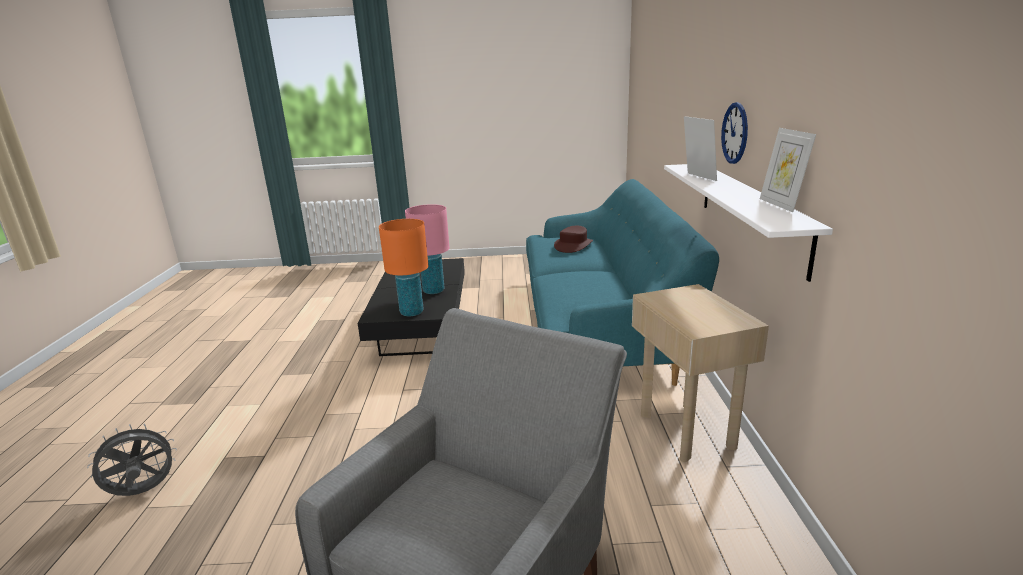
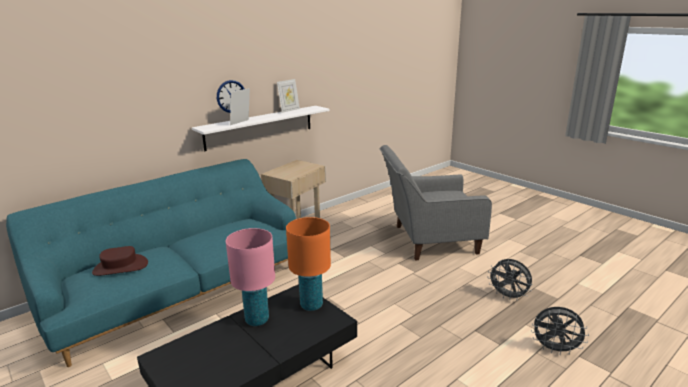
camera: 130 degrees left, 0 degrees up
none -> grey fan [487,259,532,300]

